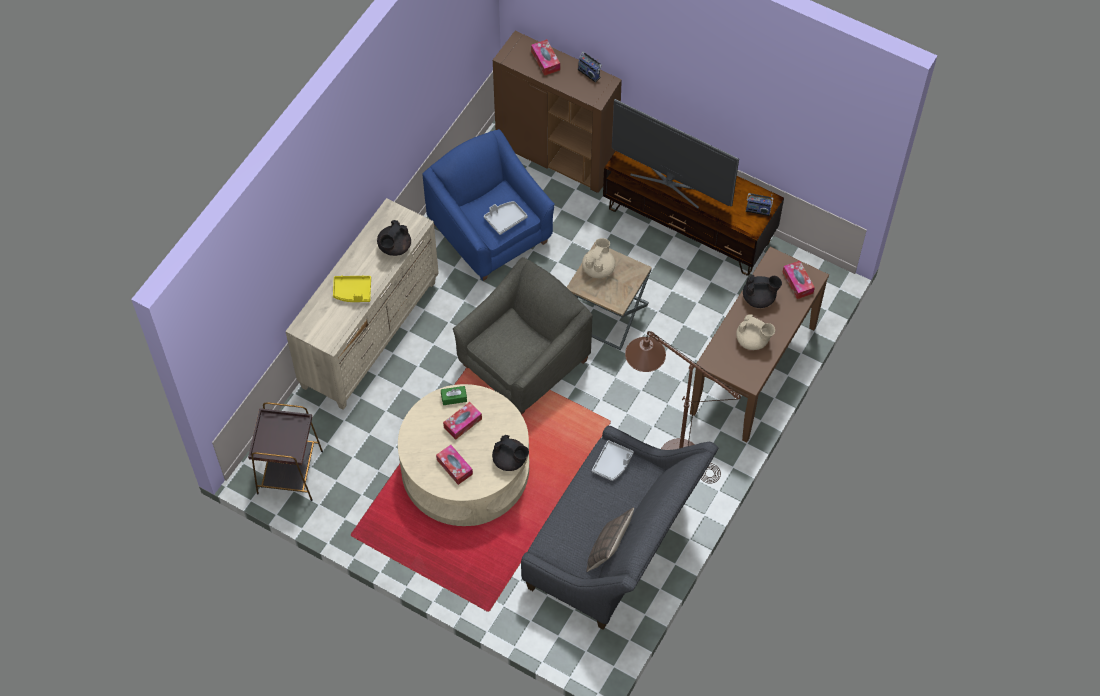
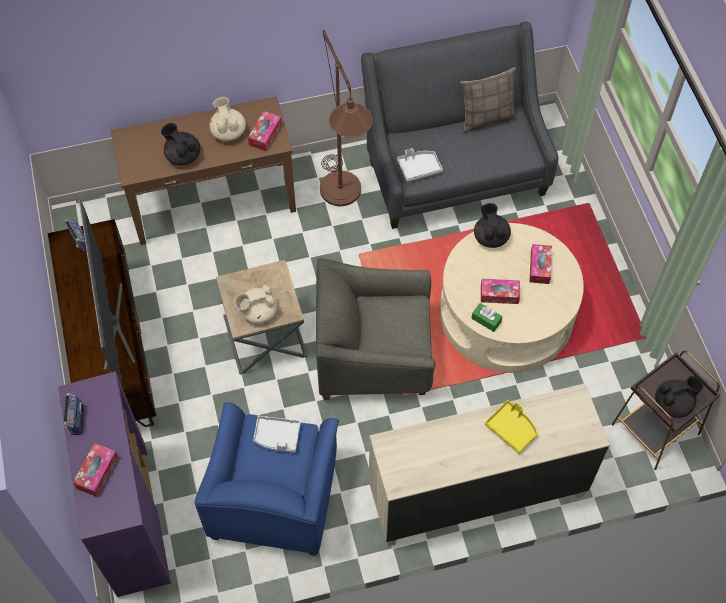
camera: 135 degrees left, 0 degrees up
black teapot [377,220,411,256] -> black teapot moved to [655,376,703,418]
brown cabinet [493,31,622,193] -> purple cabinet [58,371,171,597]
tissue box [782,261,815,299] -> tissue box moved to [248,111,282,151]

